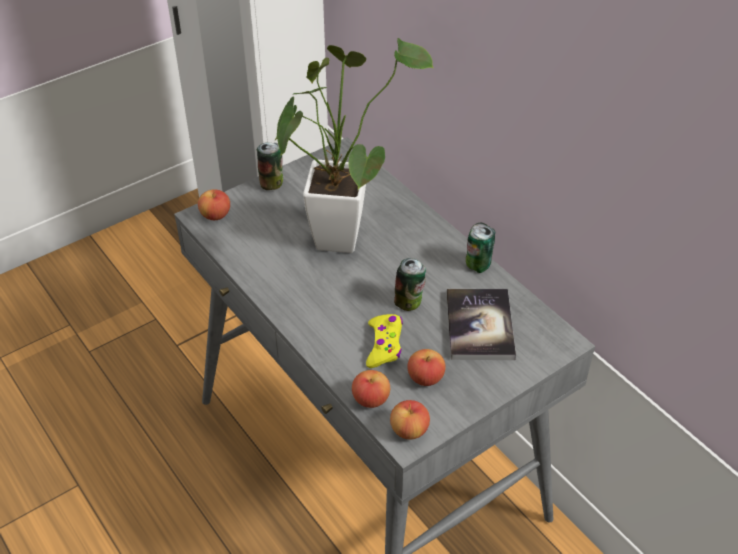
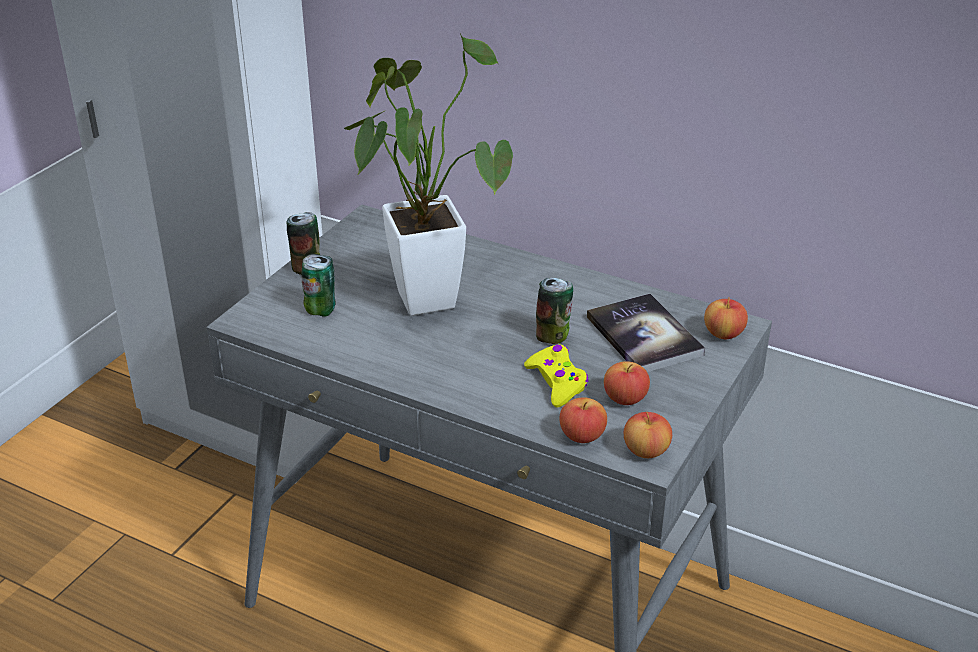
camera: 25 degrees left, 10 degrees down
apple [198,189,230,220] -> apple moved to [704,297,748,339]
can [466,222,495,273] -> can moved to [301,253,336,317]

